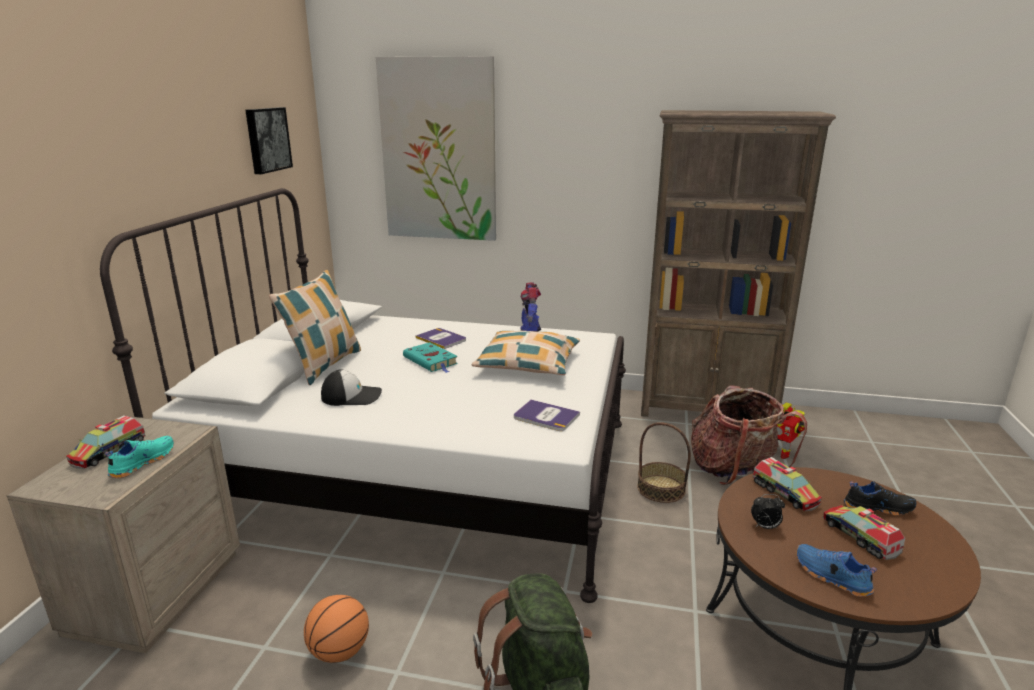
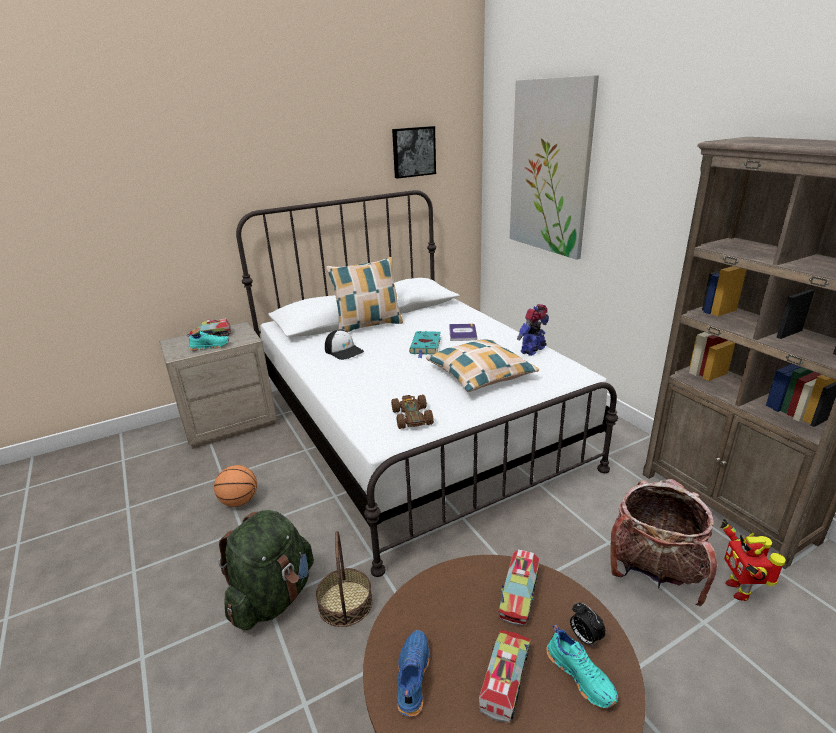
camera: 50 degrees right, 5 degrees up
book [514,400,580,431] -> brown toy car [391,395,434,429]
basket [637,422,691,503] -> basket moved to [316,531,373,627]
alarm clock [751,494,785,529] -> alarm clock moved to [570,603,606,648]
black shoe [843,481,917,516] -> turquoise shoe [546,624,618,708]

